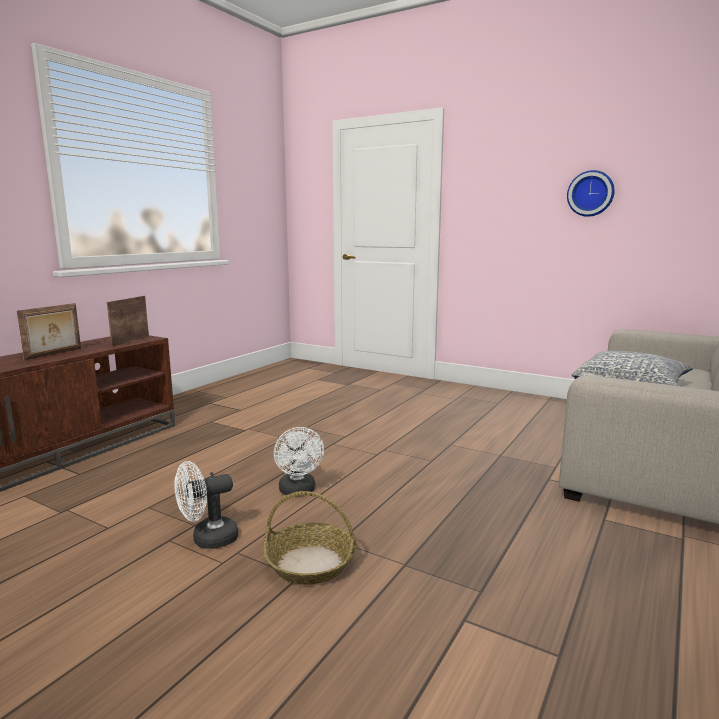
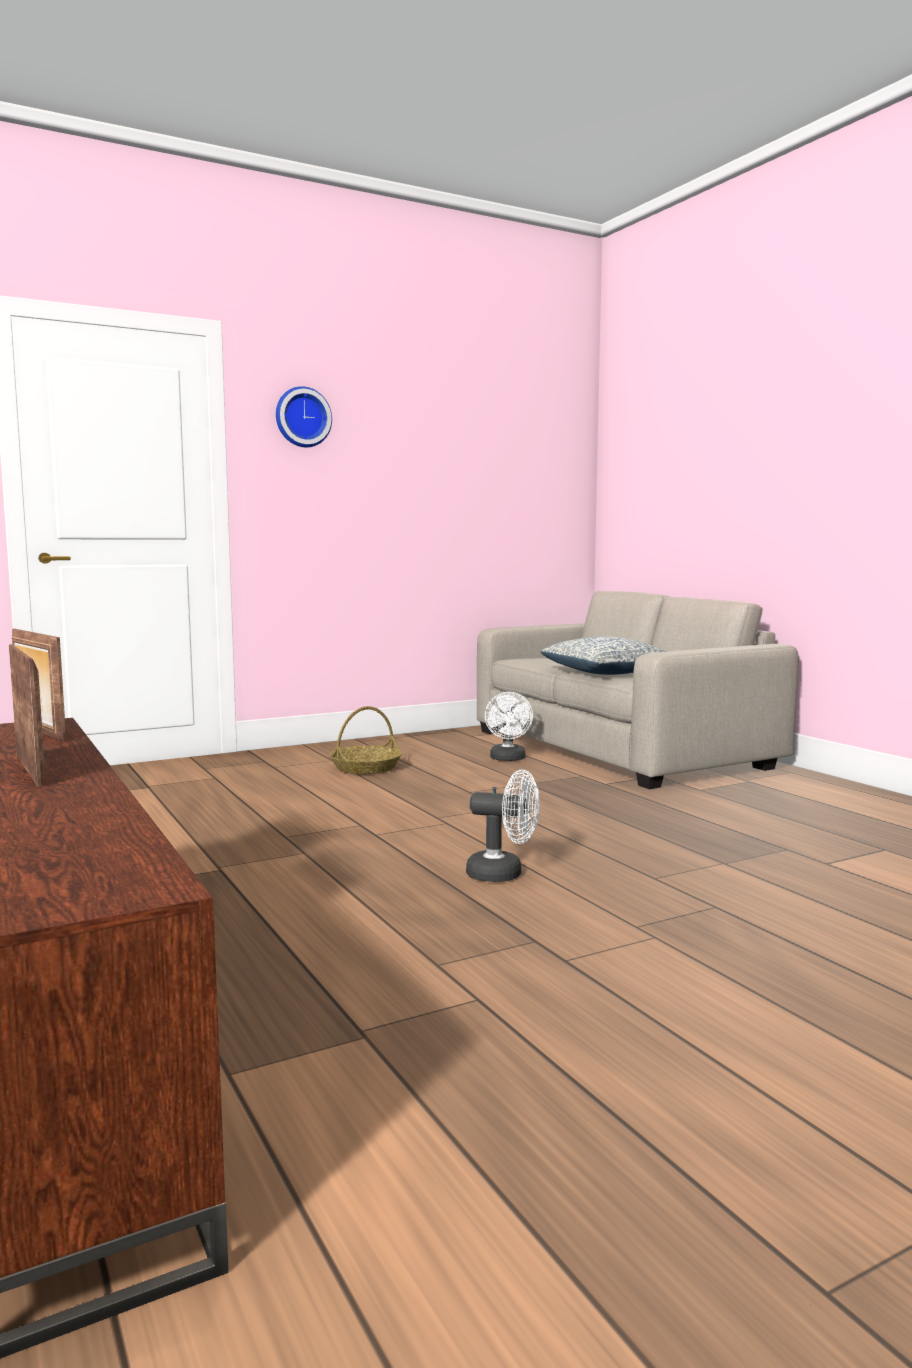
camera: 60 degrees left, 5 degrees down
white fan [174,461,238,549] -> white fan moved to [485,692,533,761]
basket [263,491,356,585] -> basket moved to [329,706,402,774]
wall clock [567,170,615,217] -> wall clock moved to [276,386,332,447]

